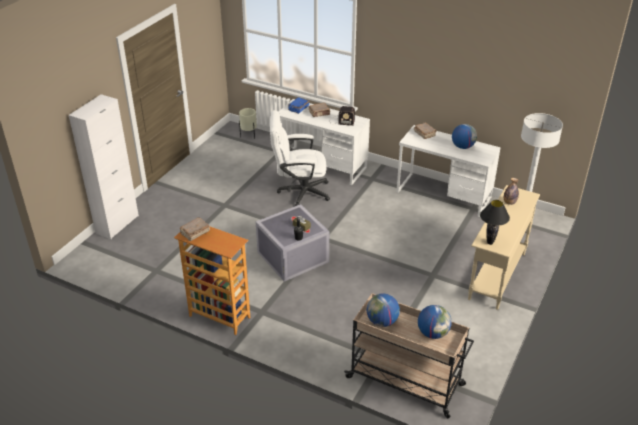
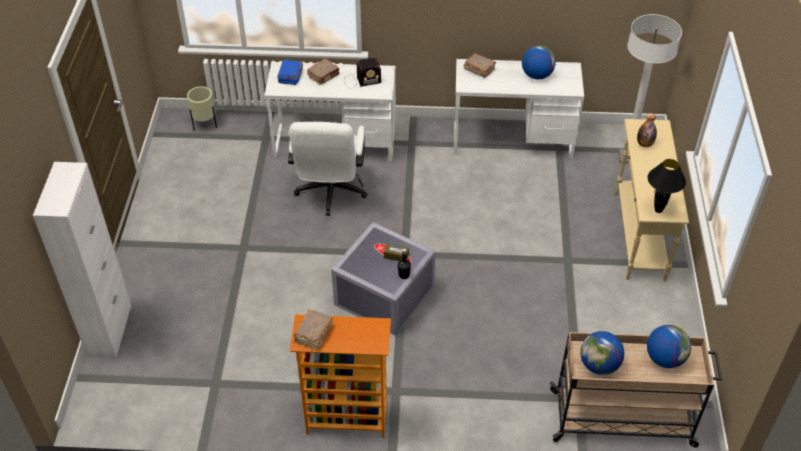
camera: 25 degrees left, 10 degrees up
white office chair [270,110,330,206] -> white office chair turned 60 degrees counterclockwise [288,122,368,216]

